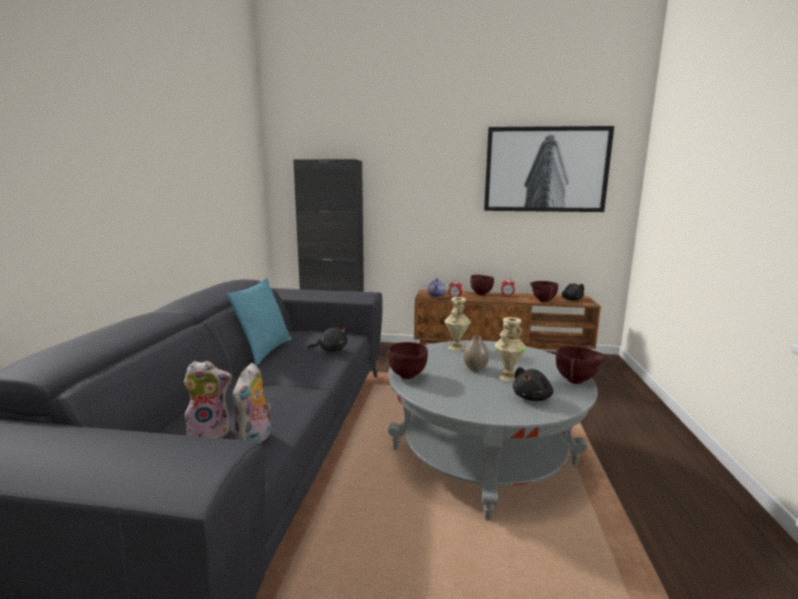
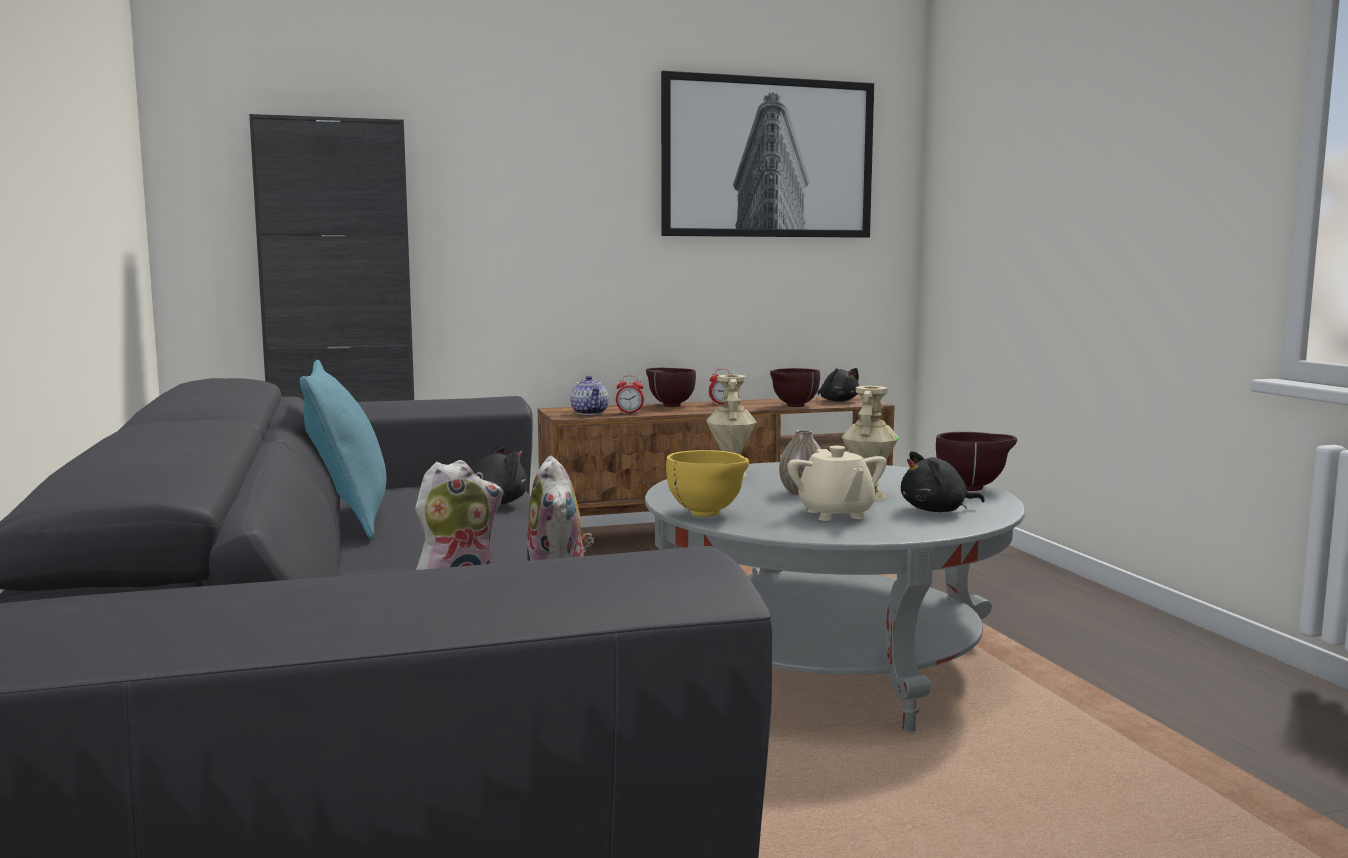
camera: 25 degrees left, 5 degrees down
brown bowl [388,342,428,379] -> yellow bowl [666,450,749,517]
black plush toy [513,367,553,401] -> black plush toy turned 60 degrees clockwise [901,451,985,512]
none -> beige teapot [787,446,887,521]

